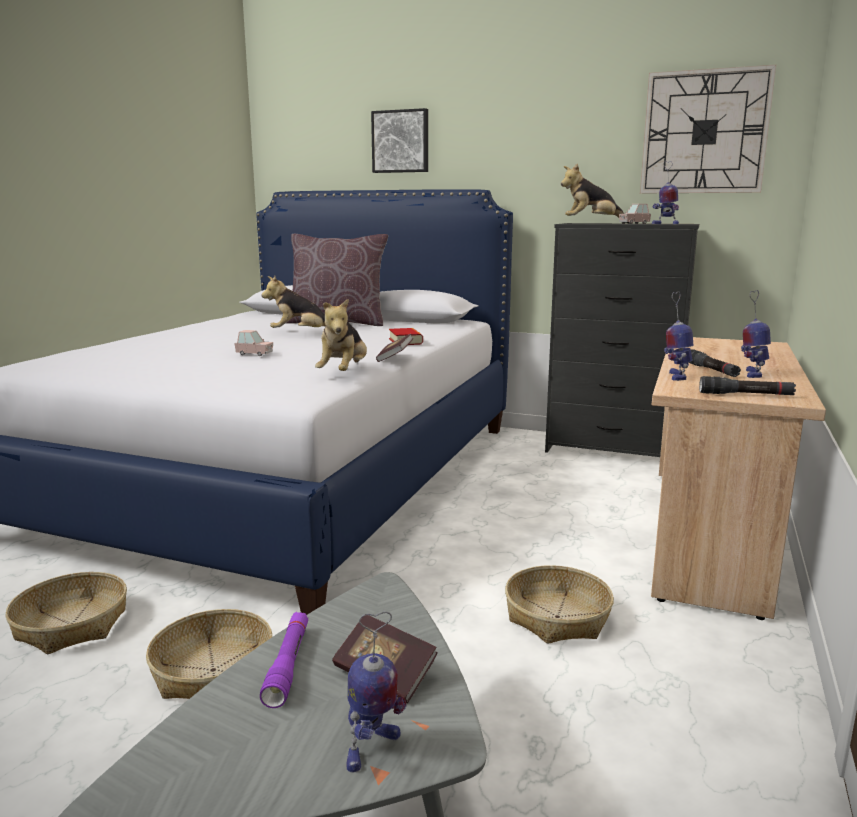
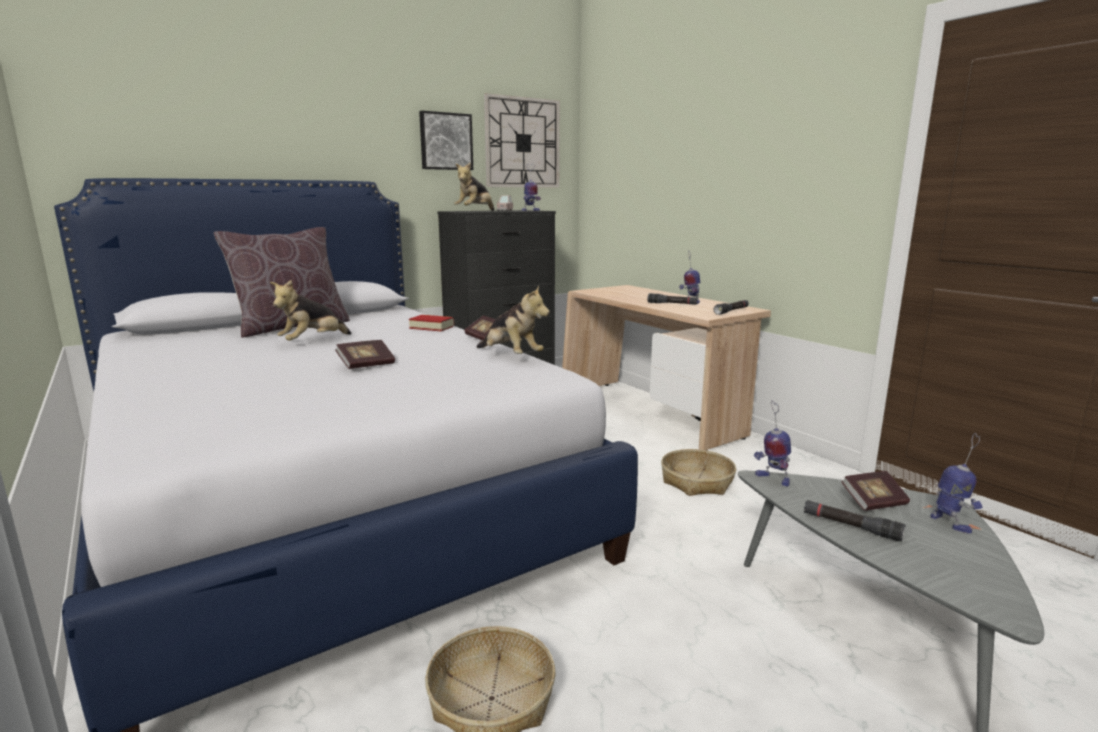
camera: 55 degrees left, 0 degrees up
basket [146,609,273,699] -> none
pink toy car [234,330,273,356] -> book [335,340,395,369]
purple flashlight [260,612,308,708] -> black flashlight [804,500,906,542]
picture [371,108,428,173] -> picture moved to [419,111,473,170]
toy robot [664,291,694,381] -> toy robot moved to [754,401,791,486]

